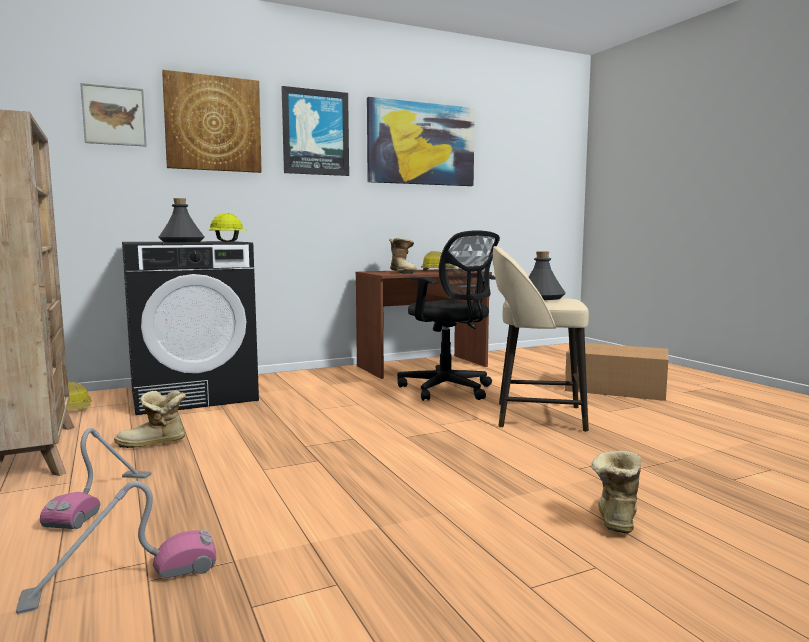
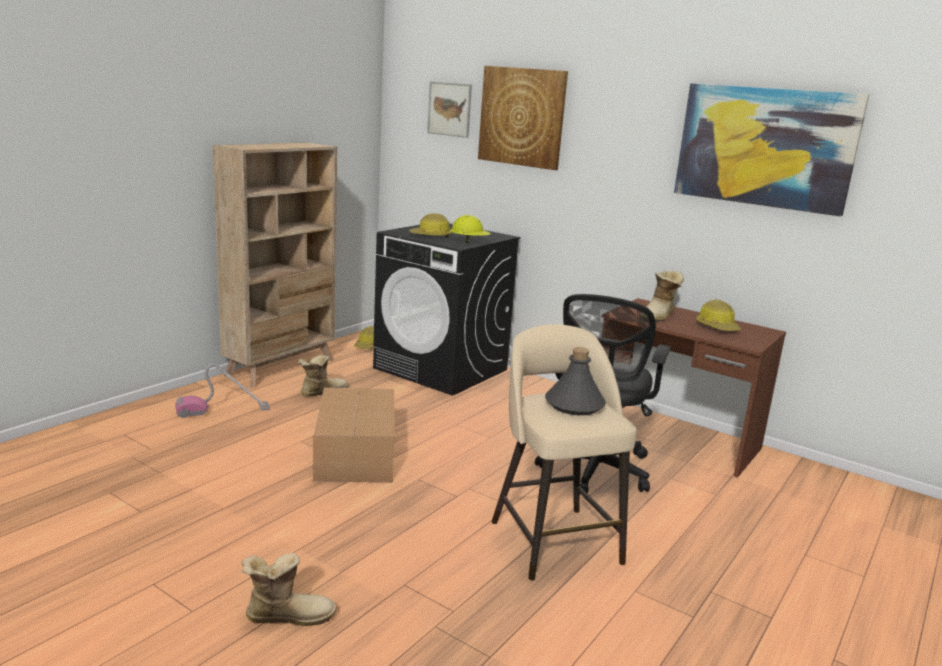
camera: 60 degrees right, 10 degrees up
vacuum cleaner [16,481,216,615] -> none
boot [114,391,186,448] -> boot turned 90 degrees clockwise [298,355,349,396]
grey bottle [159,198,205,242] -> hard hat [409,213,452,238]
picture [281,86,349,176] -> none
cardboard box [565,343,668,401] -> cardboard box moved to [313,387,394,482]

